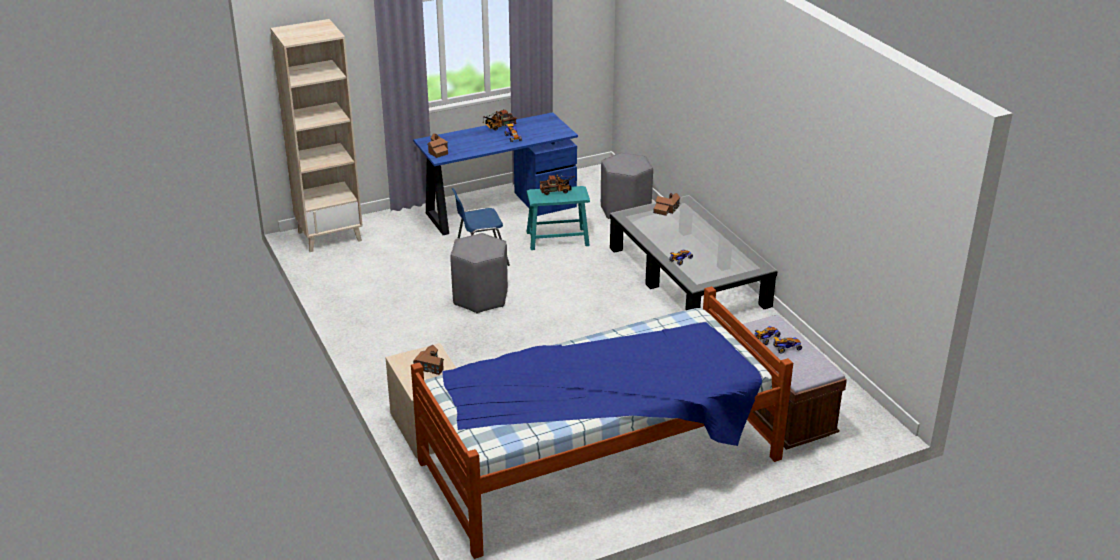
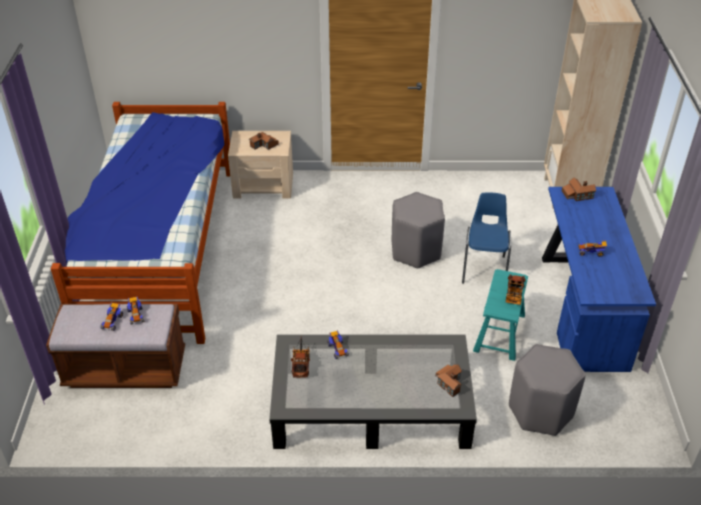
camera: 115 degrees right, 10 degrees up
toy truck [483,109,517,130] -> toy truck moved to [291,337,310,378]

